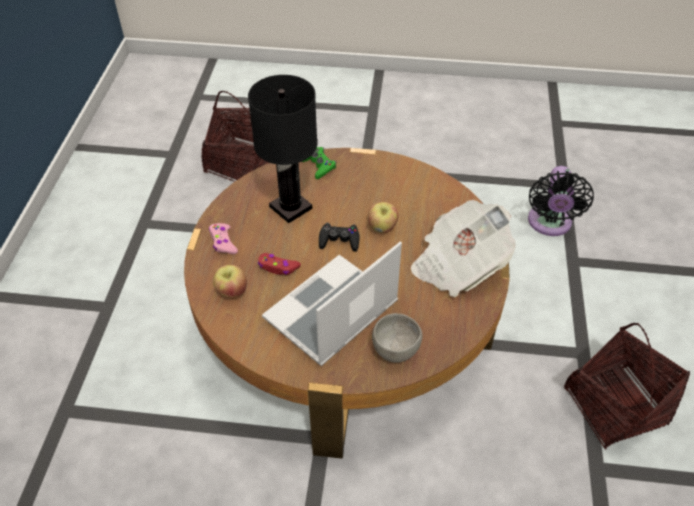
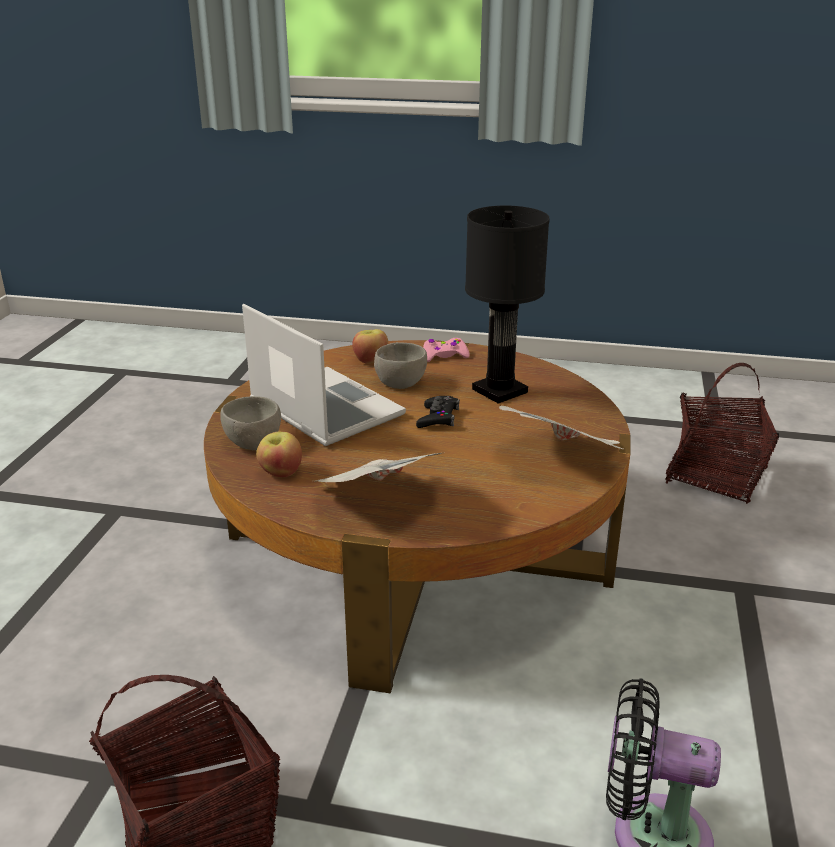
camera: 95 degrees right, 20 degrees down
red game controller [258,253,301,275] -> grey bowl [374,342,427,389]
green game controller [302,147,336,179] -> none
apple [368,202,398,233] -> apple moved to [256,432,302,477]
none -> newspaper [499,406,624,450]

